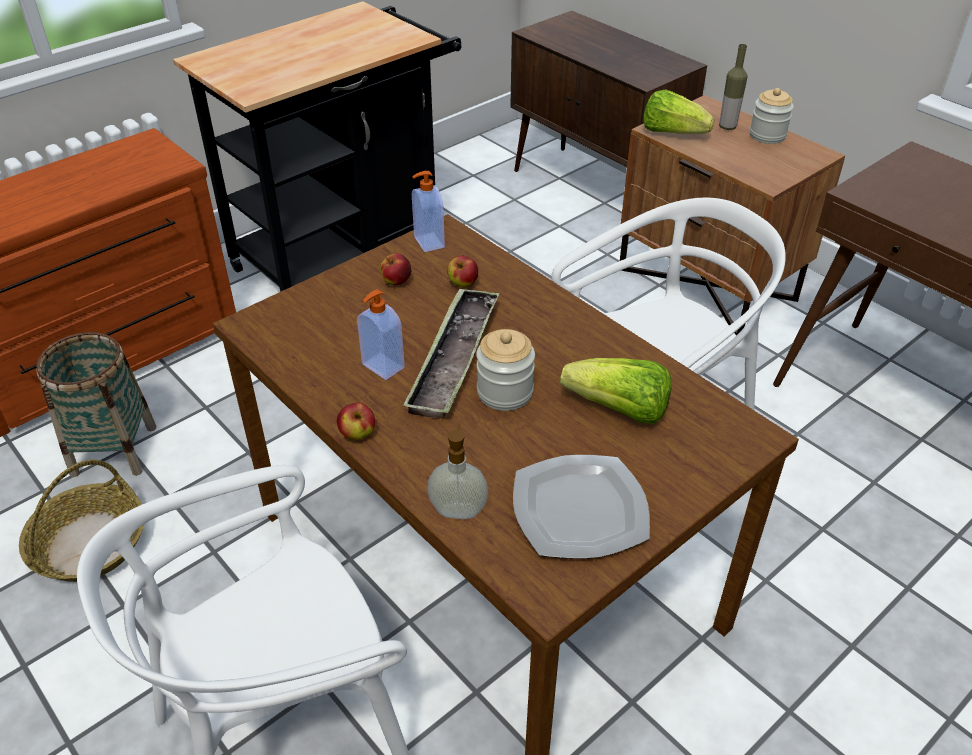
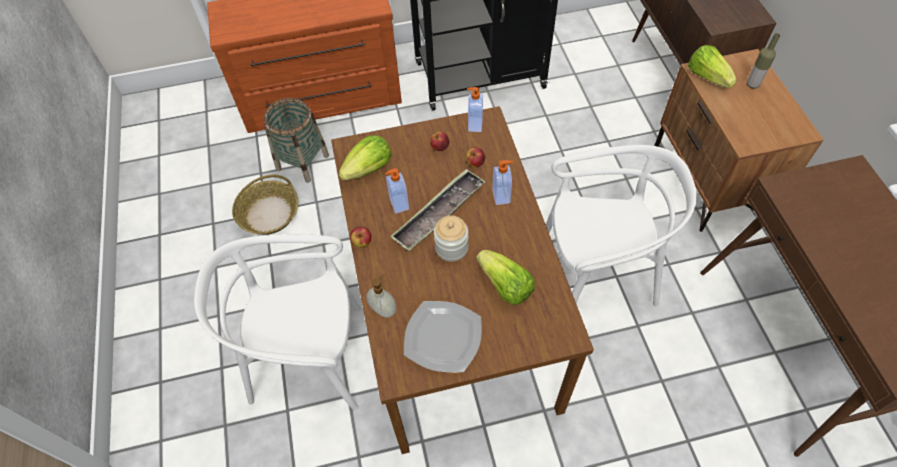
camera: 30 degrees right, 15 degrees up
jar [750,88,794,144] -> none
none -> lettuce [339,135,391,181]
none -> soap dispenser [492,160,513,205]

